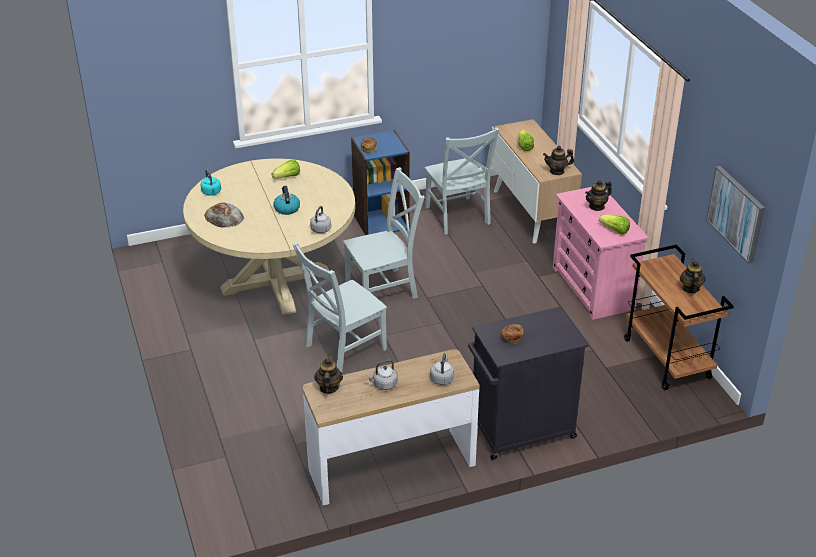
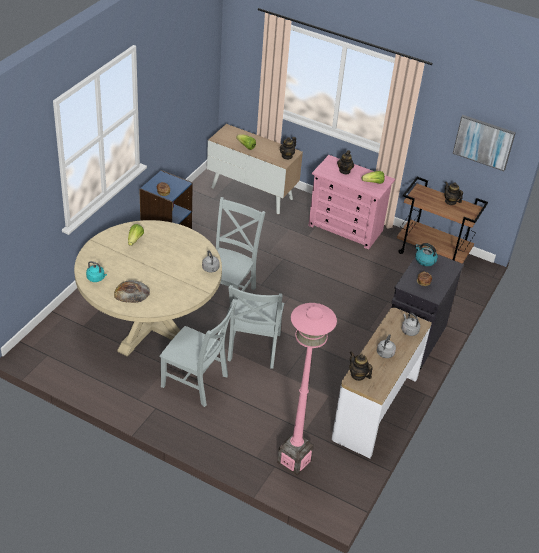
camera: 45 degrees left, 5 degrees up
kettle [274,186,300,215] -> kettle moved to [415,243,438,266]
grey chair [425,127,500,234] -> grey chair moved to [160,299,237,407]
none -> pink floor lamp [277,303,337,476]

